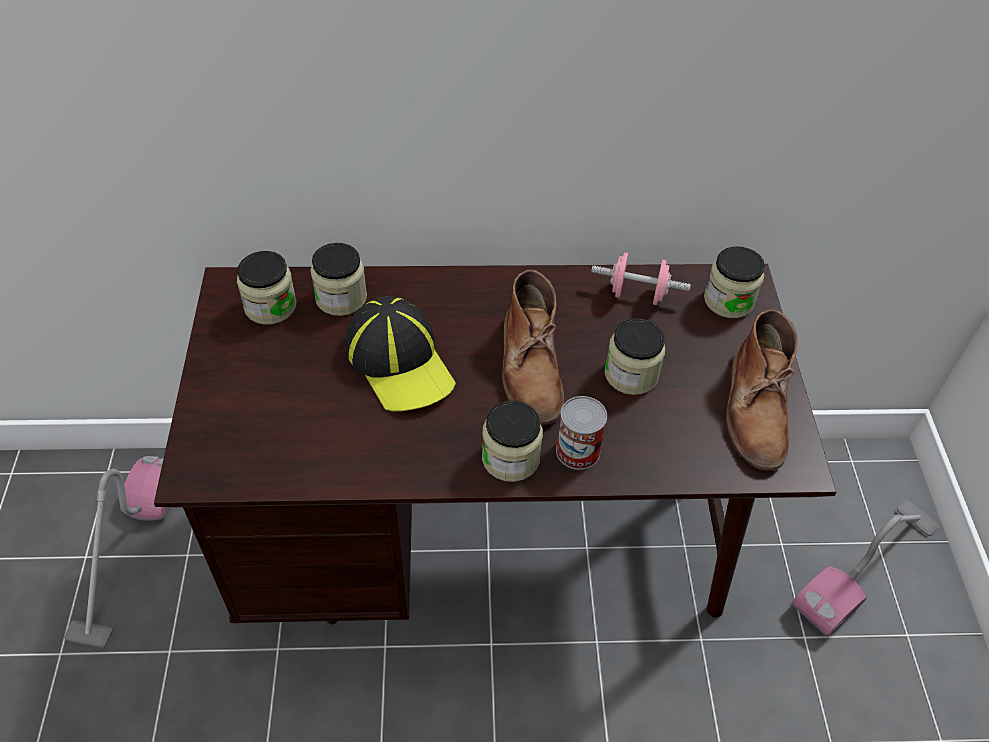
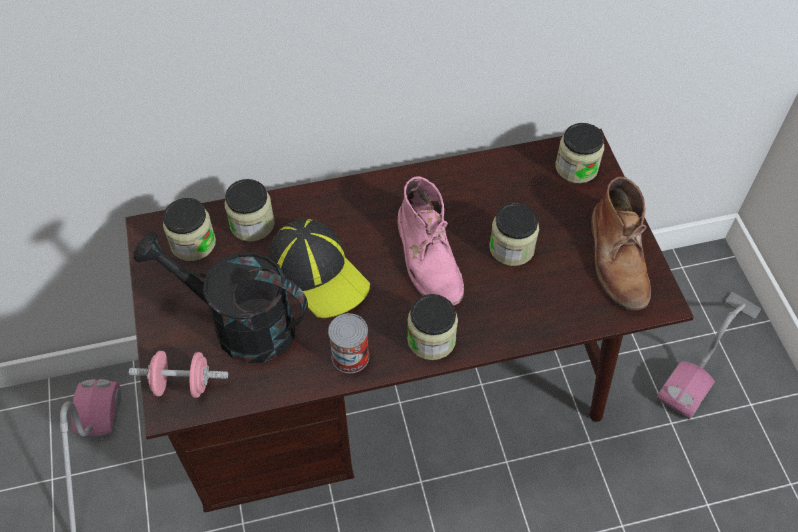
camera: 10 degrees left, 5 degrees up
brown boot [502,270,564,425] -> pink boot [397,176,464,306]
can [556,396,607,470] -> can moved to [328,313,369,373]
pink dumbbell [591,253,691,305] -> pink dumbbell moved to [129,351,228,398]
none -> black watering can [133,231,308,363]

